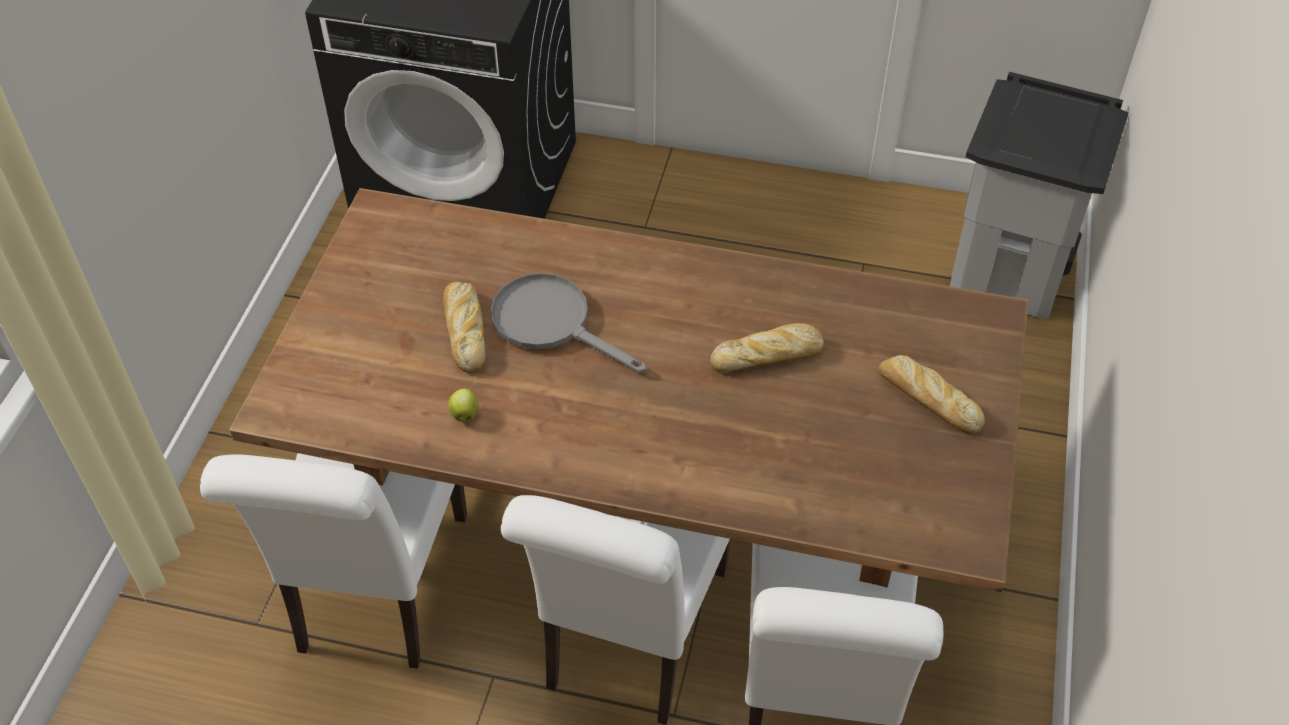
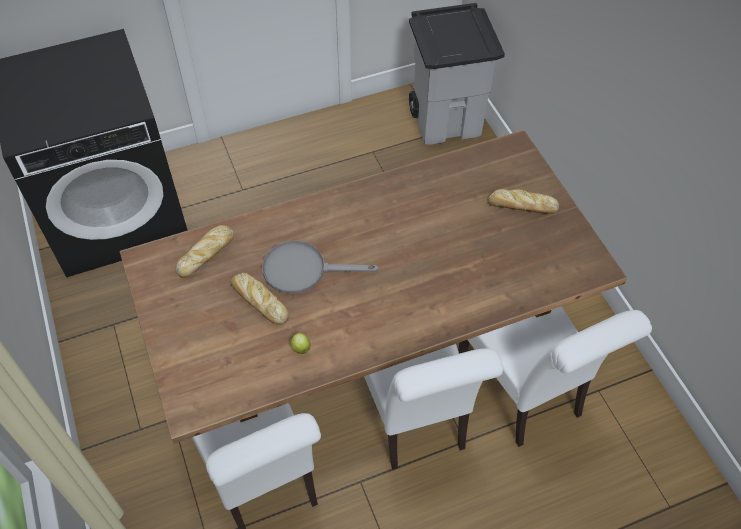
camera: 35 degrees left, 5 degrees up
bread [710,323,824,372] -> bread moved to [176,225,234,278]

